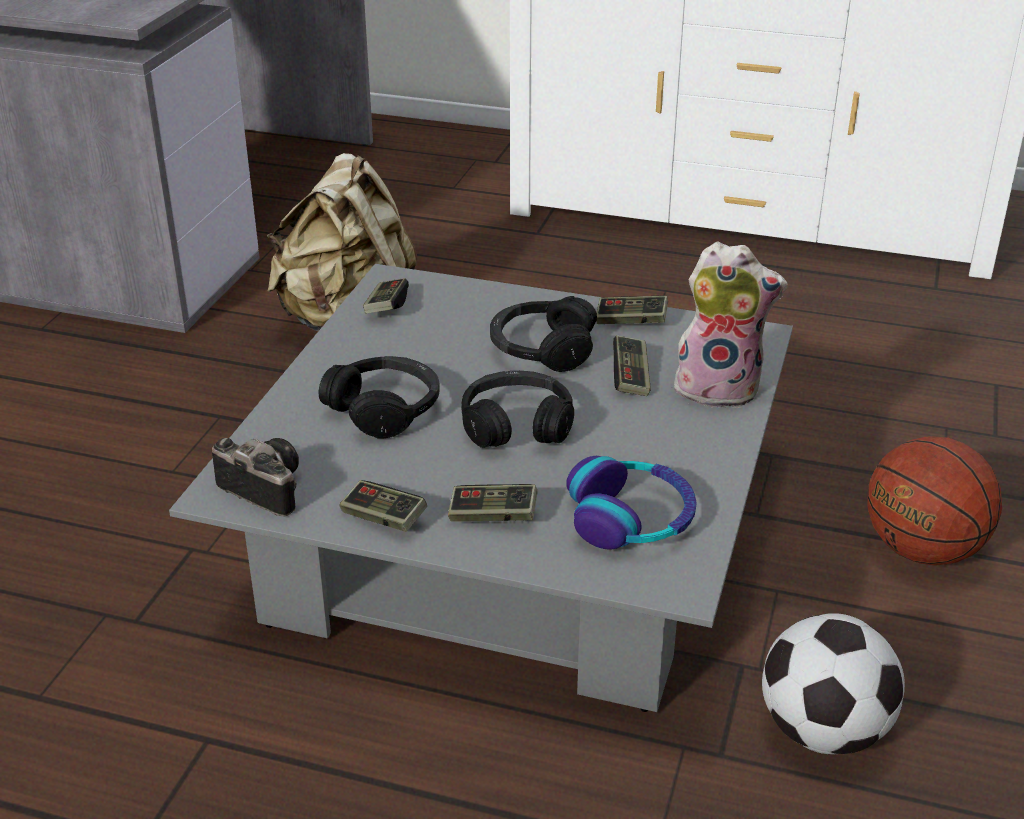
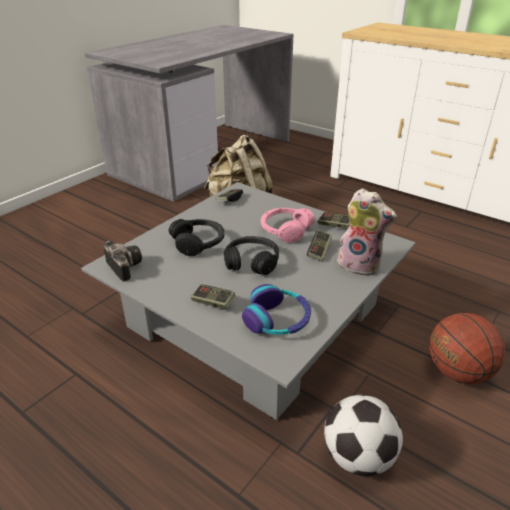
camera: 20 degrees right, 0 degrees up
game controller [339,480,427,532] -> none
black headphones [490,296,597,372] -> pink headphones [261,208,315,243]

